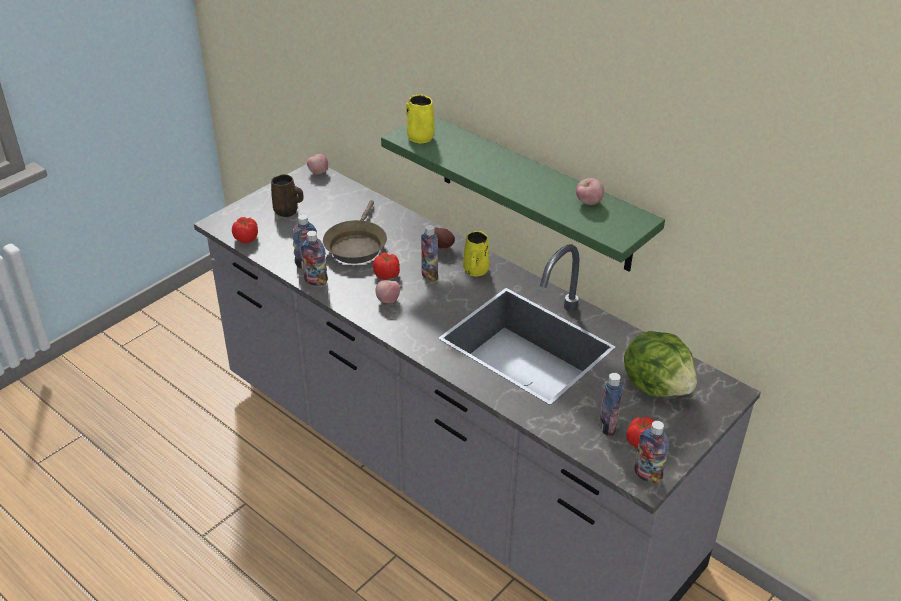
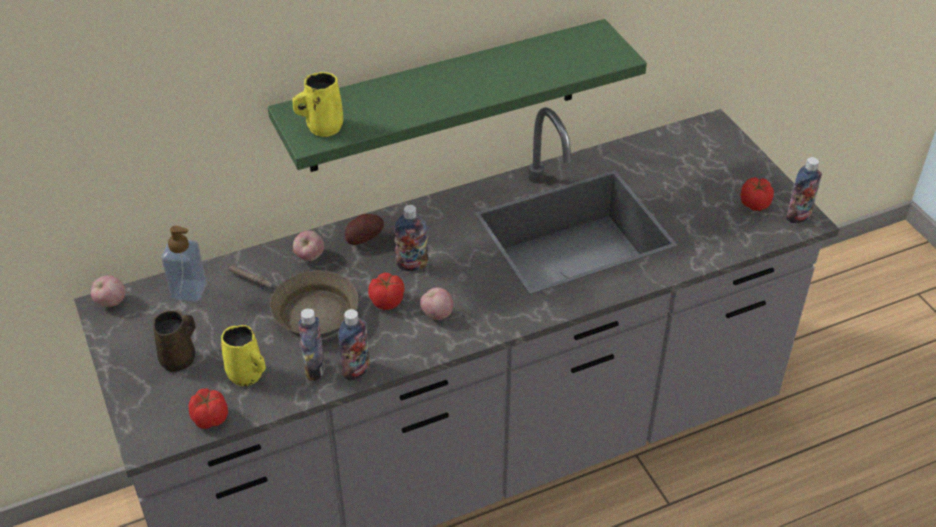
camera: 65 degrees left, 5 degrees up
yellow mug [463,231,489,277] -> yellow mug moved to [221,325,266,386]
apple [576,178,604,205] -> apple moved to [293,230,324,261]
bottle [599,373,623,436] -> none
lettuce [624,331,697,397] -> none
none -> soap dispenser [161,226,207,302]

